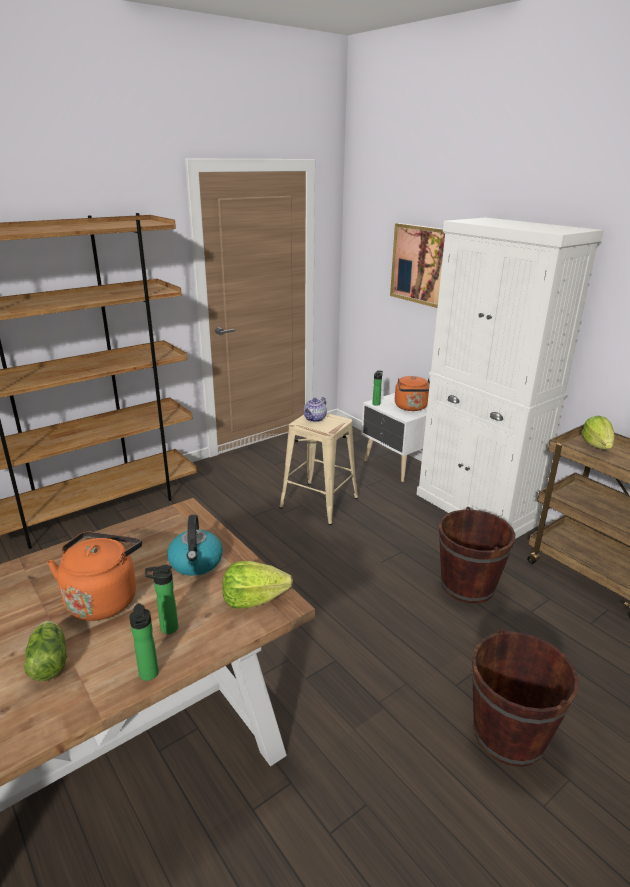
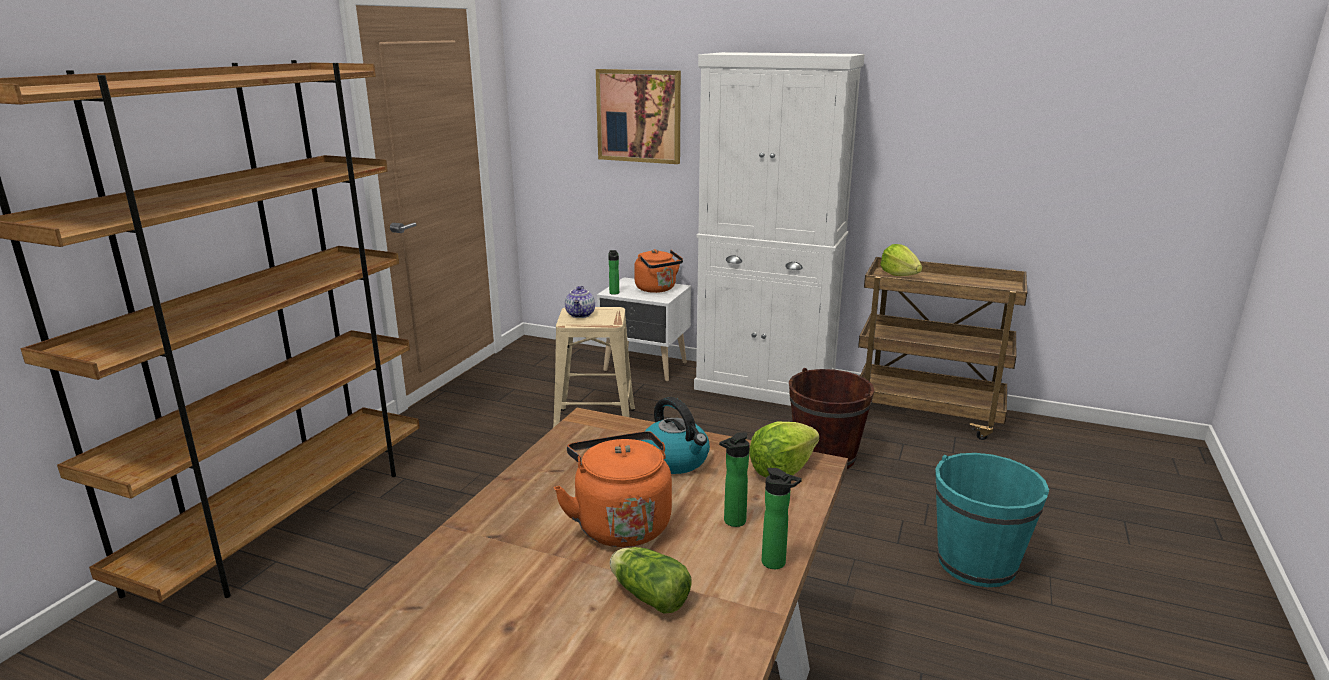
camera: 30 degrees left, 5 degrees down
brown bucket [472,629,579,767] -> turquoise bucket [935,453,1049,587]

